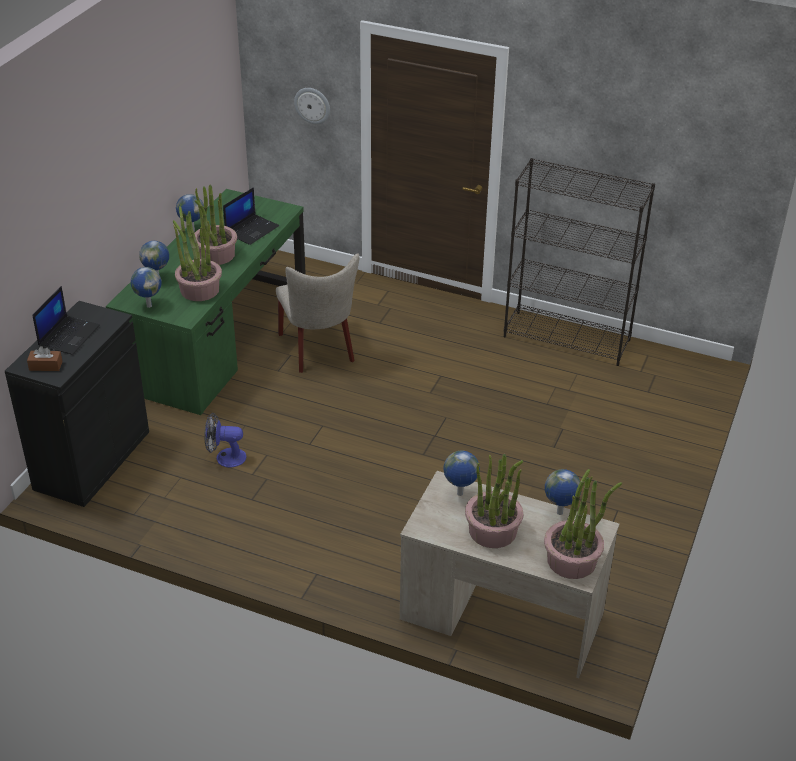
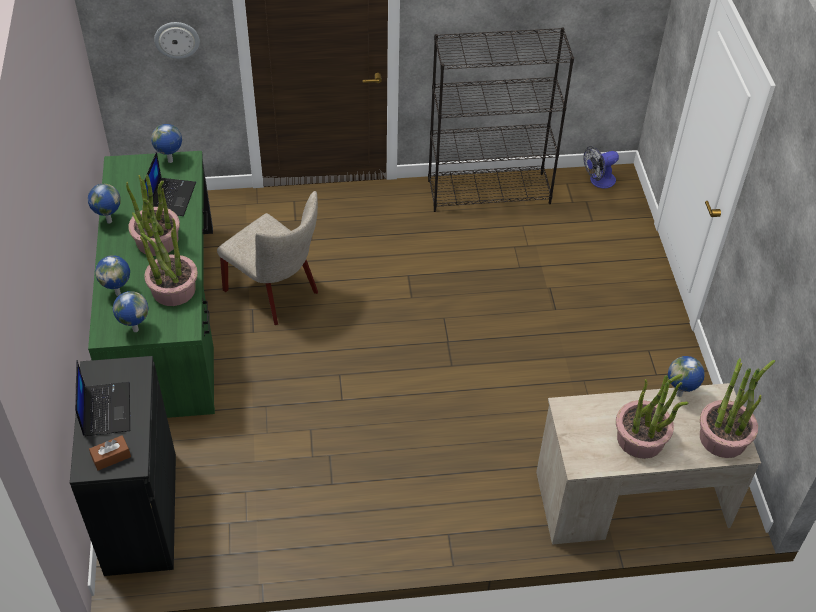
camera: 30 degrees left, 10 degrees up
fan [204,413,246,467] -> fan moved to [583,146,619,188]
globe [443,451,480,496] -> globe moved to [151,124,182,163]

